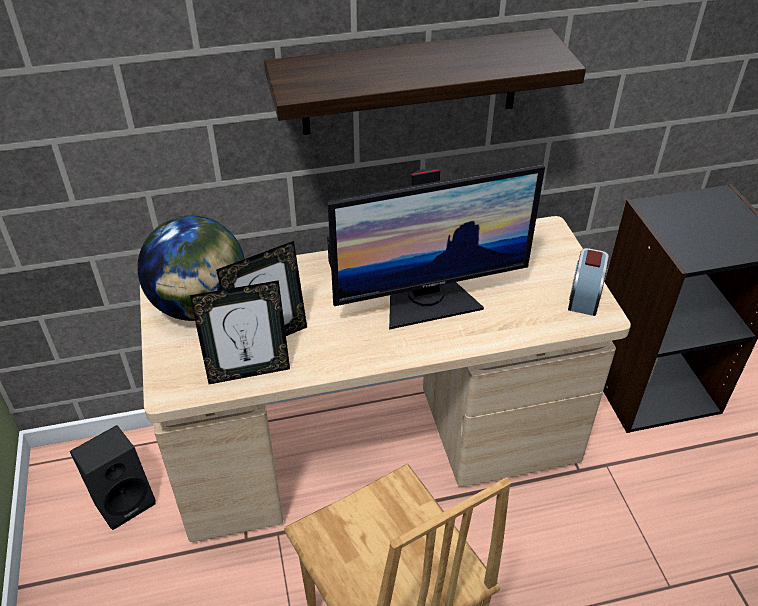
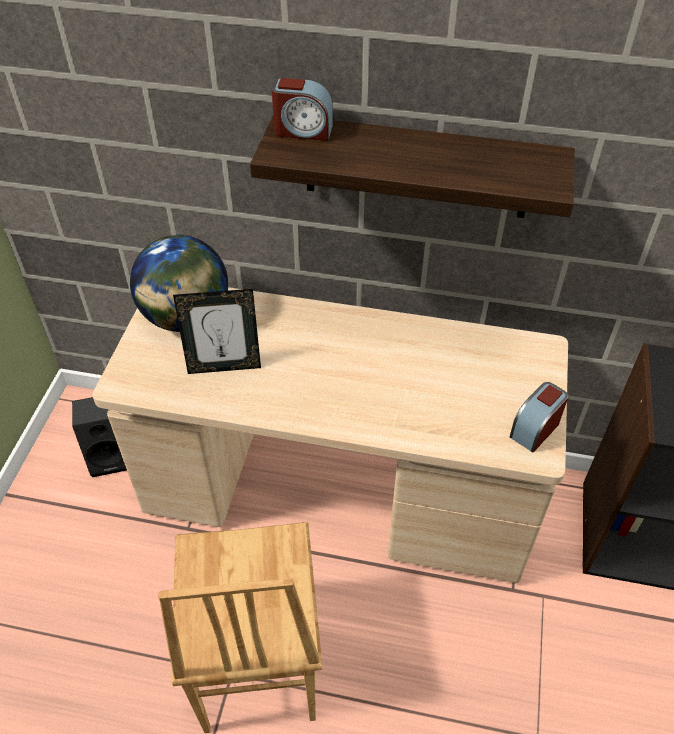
camera: 25 degrees right, 5 degrees up
picture frame [190,280,290,384] -> none
monitor [327,164,545,330] -> none
none -> alarm clock [272,77,333,141]

